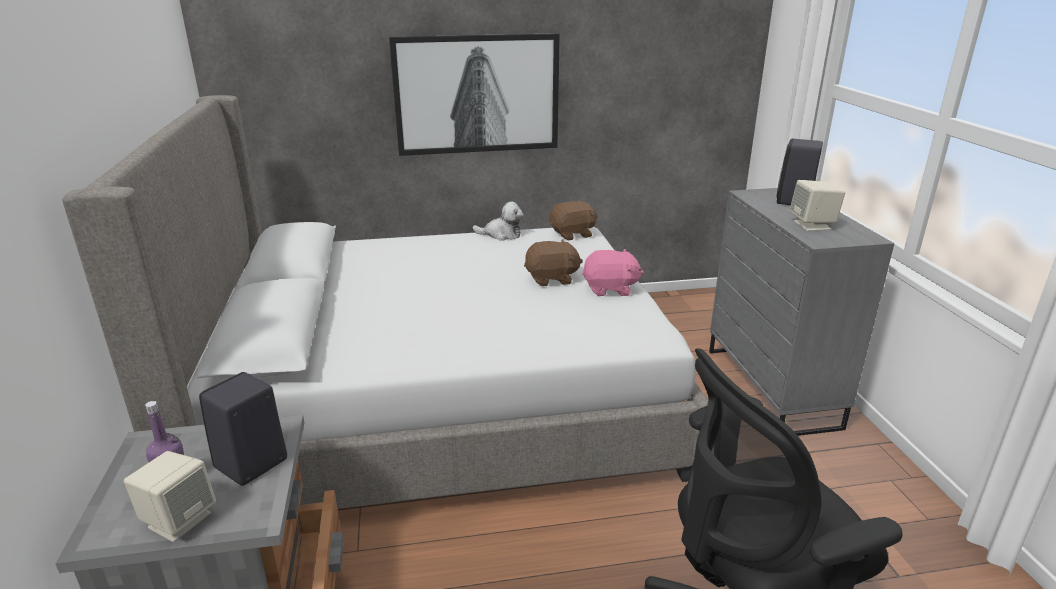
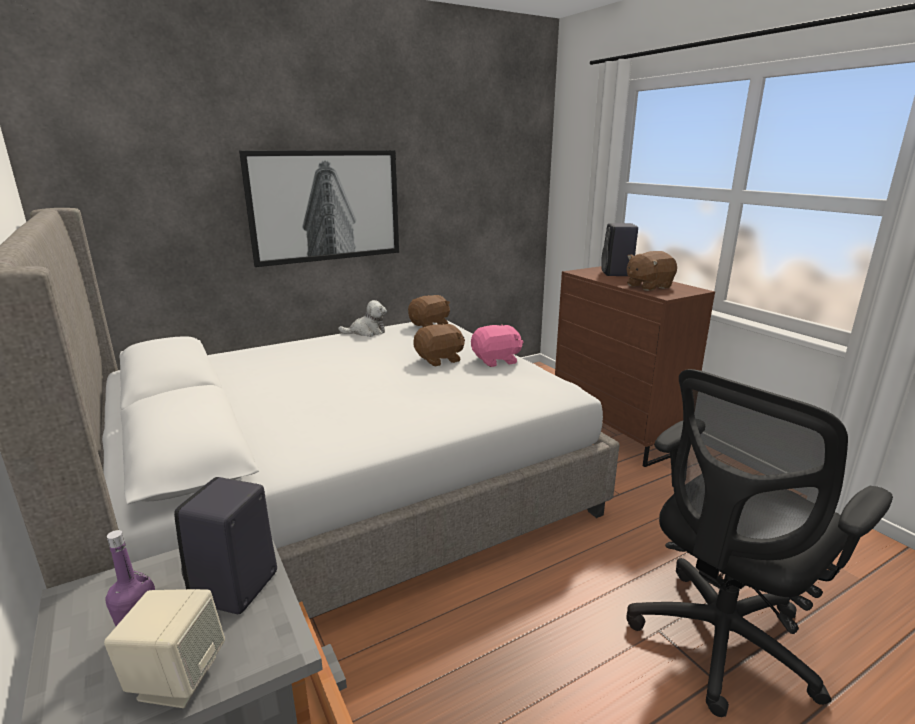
camera: 20 degrees left, 5 degrees down
grey dresser [709,188,895,436] -> brown dresser [555,266,715,467]
beige speaker [789,180,845,231] -> brown plush toy [627,251,677,291]

